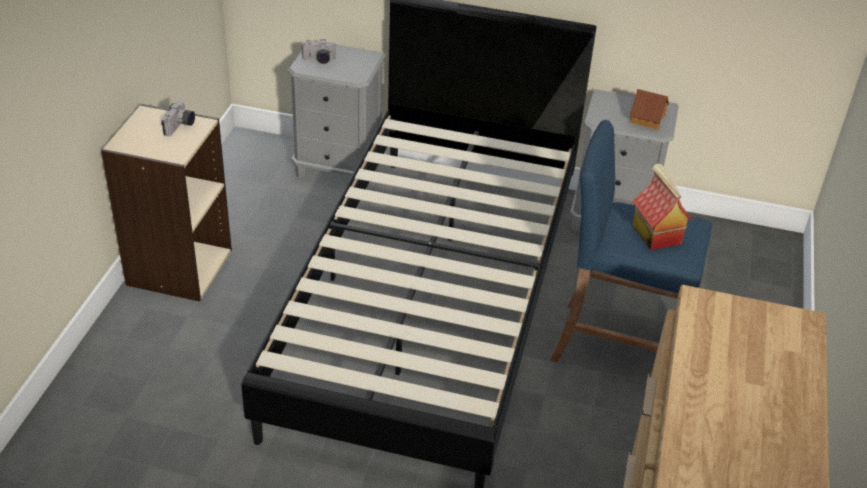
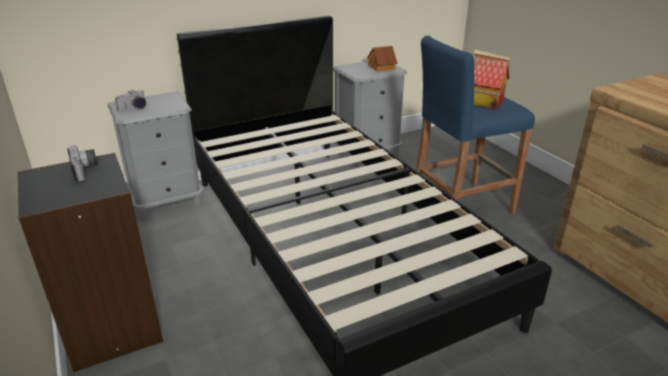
camera: 40 degrees left, 10 degrees down
beige bookcase [101,104,232,302] -> black bookcase [17,153,163,372]

